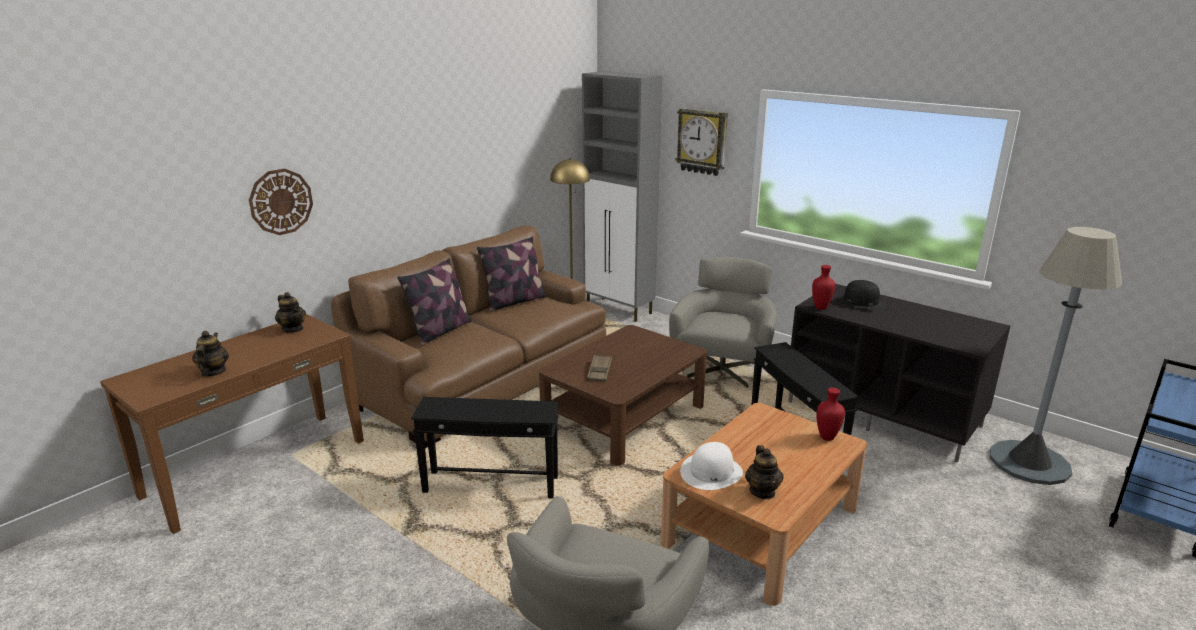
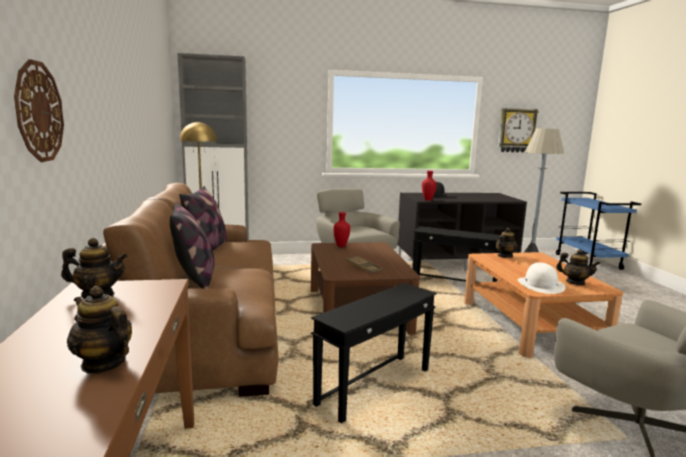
camera: 50 degrees left, 10 degrees down
wall clock [675,108,728,176] -> wall clock moved to [498,108,539,152]
red vase [816,388,845,441] -> red vase moved to [333,212,350,247]
none -> teapot [495,227,518,258]

